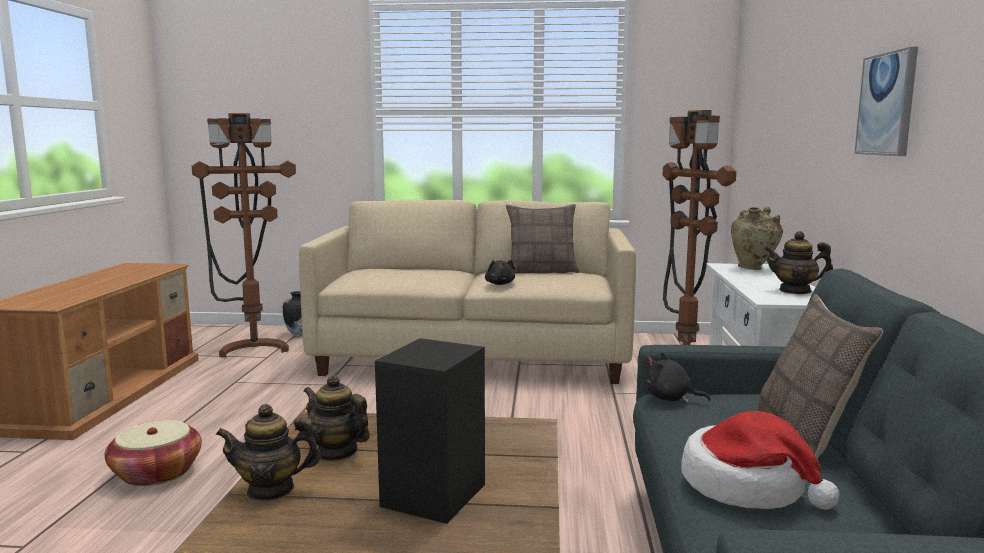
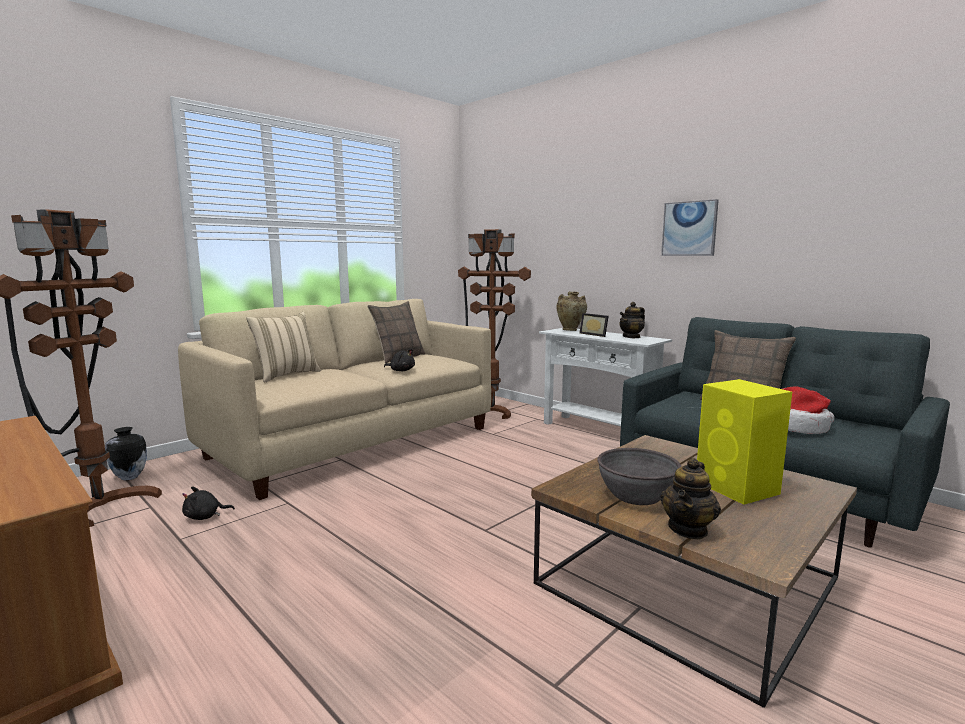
camera: 50 degrees left, 0 degrees up
basket [105,420,202,486] -> none
teapot [304,375,370,461] -> grey bowl [597,448,682,505]
black speaker [375,338,485,524] -> yellow speaker [697,379,792,505]
black plush toy [644,352,711,403] -> black plush toy moved to [182,486,235,520]
none -> beige pillow [246,312,321,383]
none -> picture frame [580,313,609,337]

